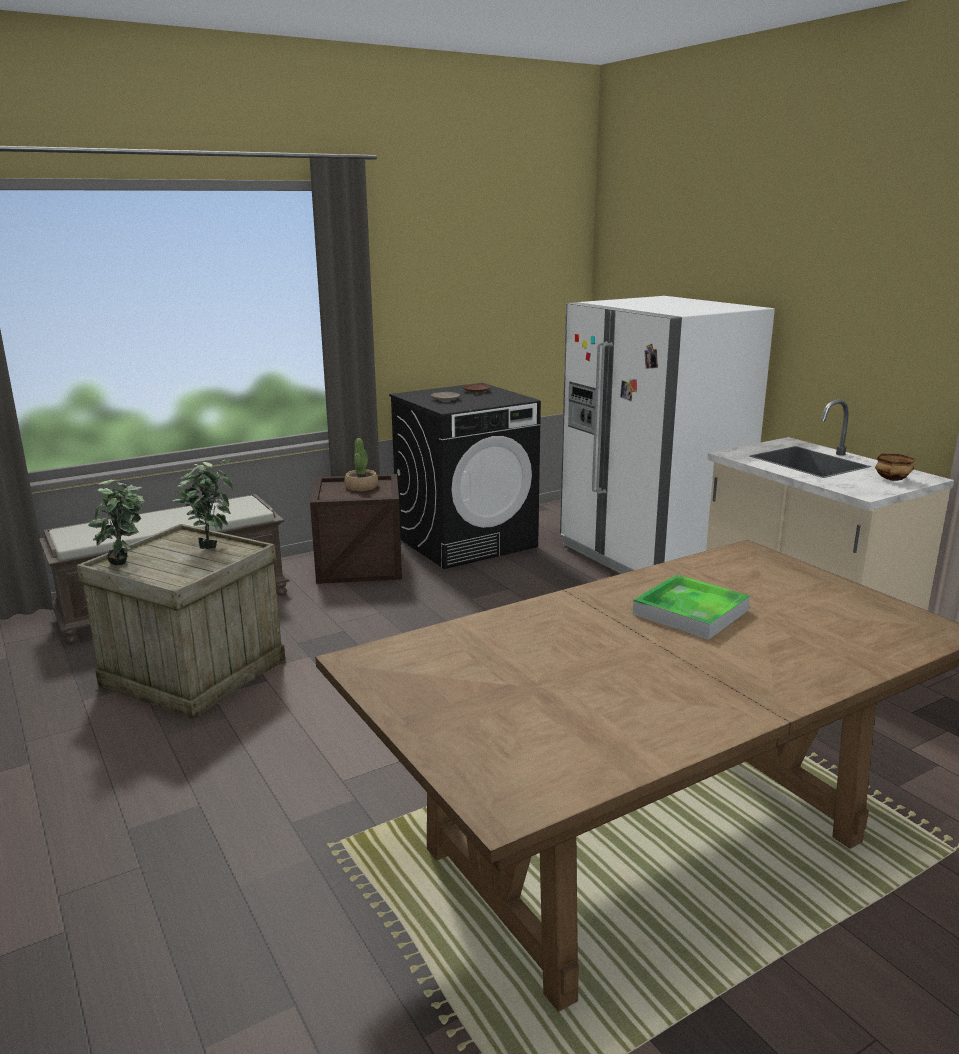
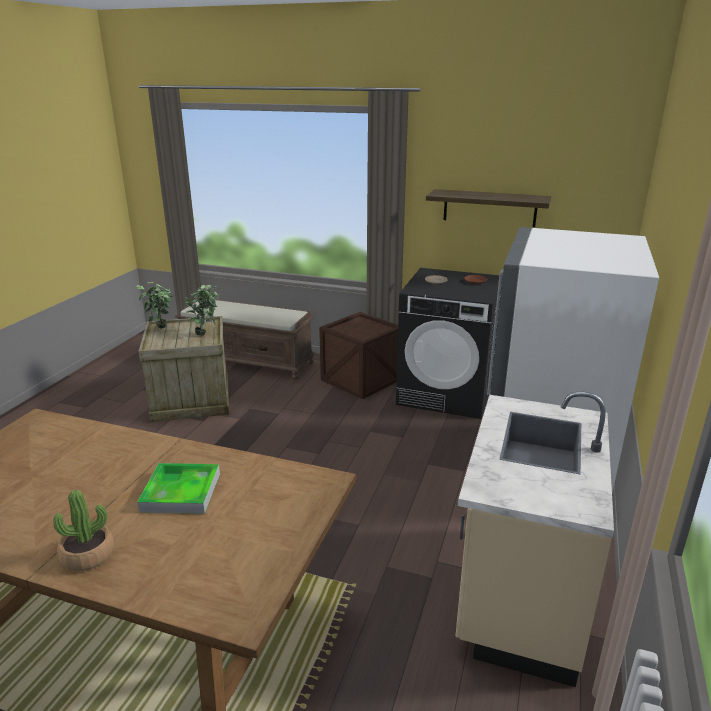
camera: 50 degrees right, 5 degrees up
potted plant [345,438,378,491] -> potted plant moved to [53,490,114,571]
bowl [875,454,915,481] -> none
none -> shelf [426,189,551,227]

